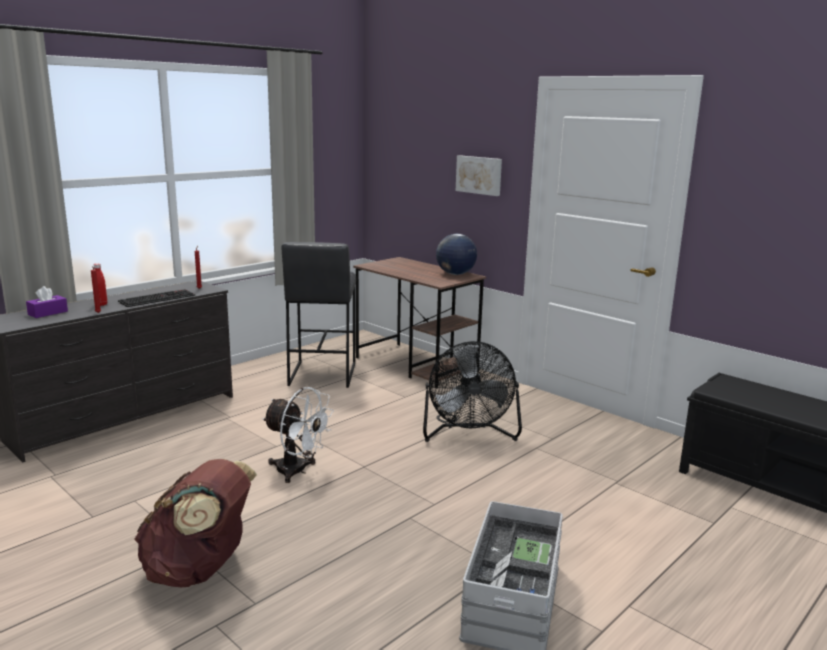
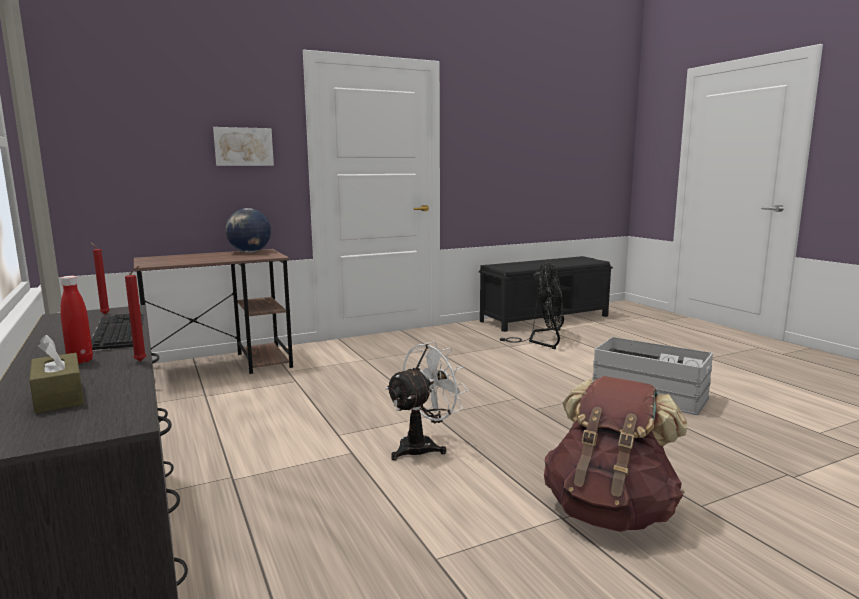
camera: 70 degrees left, 5 degrees down
purple tissue box [26,286,68,318] -> brown tissue box [29,335,84,413]
grey stool [282,242,356,388] -> none
black fan [423,341,522,442] -> black fan moved to [499,262,564,350]

